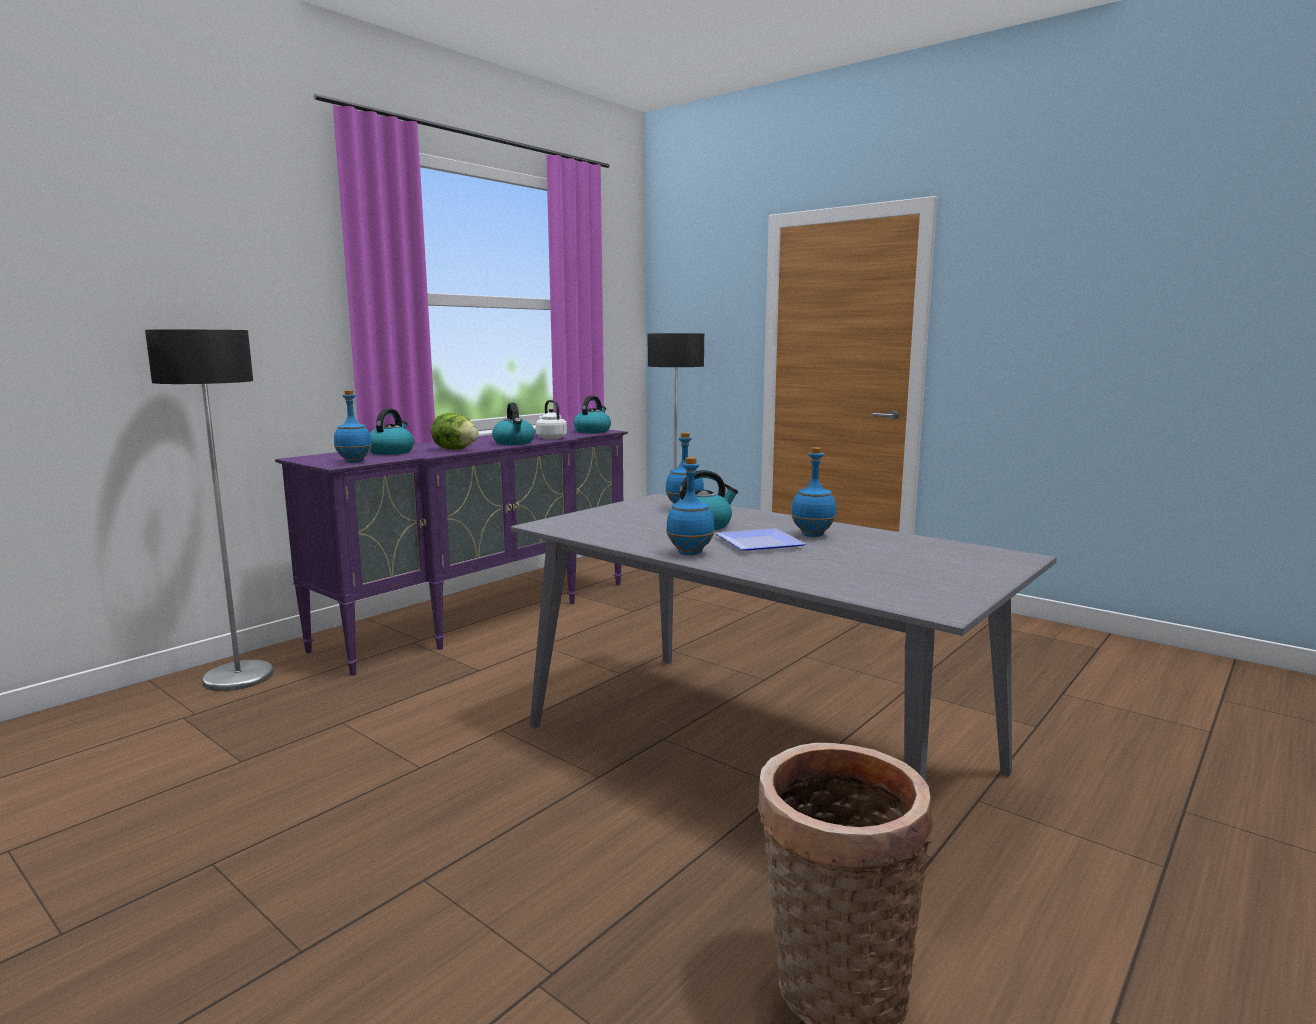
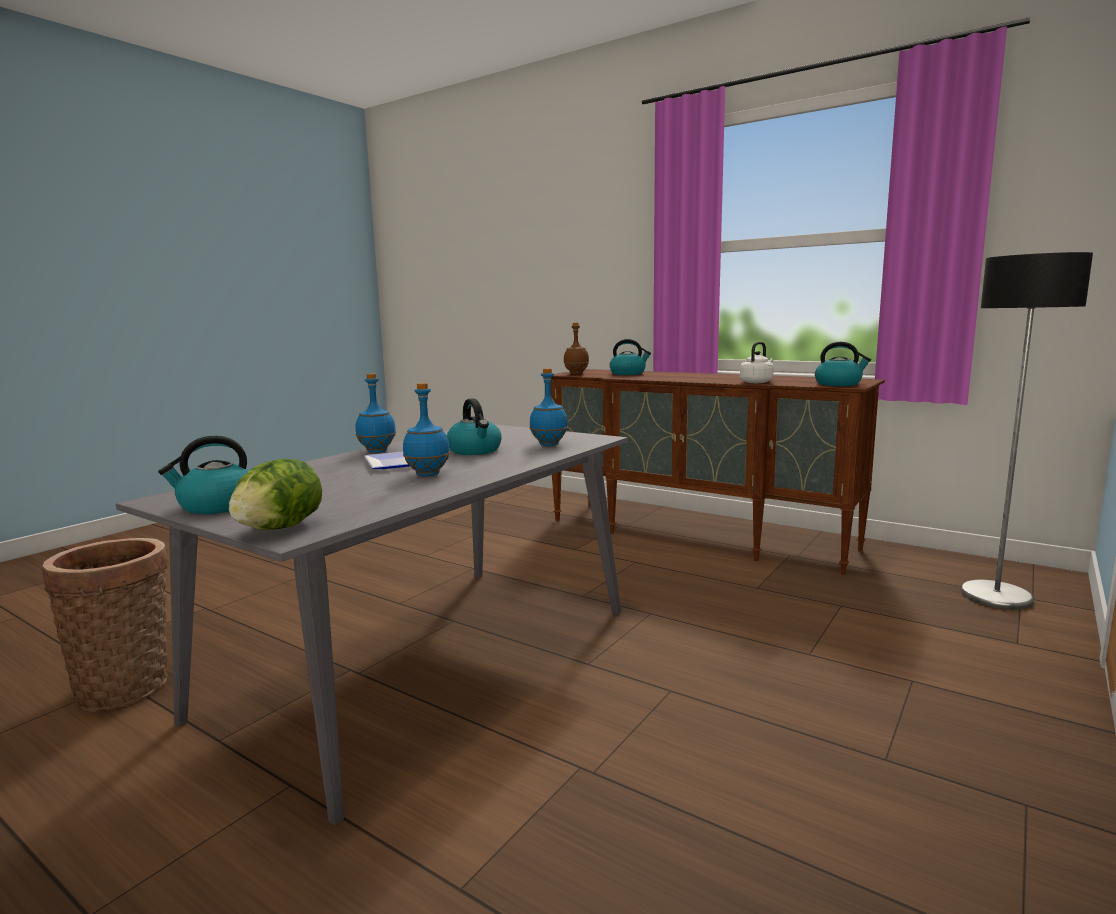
camera: 85 degrees right, 0 degrees up
floor lamp [145,330,274,691] -> none
purple cabinet [275,426,628,676] -> brown cabinet [551,369,885,575]
blue bottle [334,390,372,463] -> brown bottle [563,323,589,375]
lettuce [431,413,479,450] -> lettuce moved to [229,459,322,530]
kettle [492,403,535,445] -> kettle moved to [158,436,249,514]

